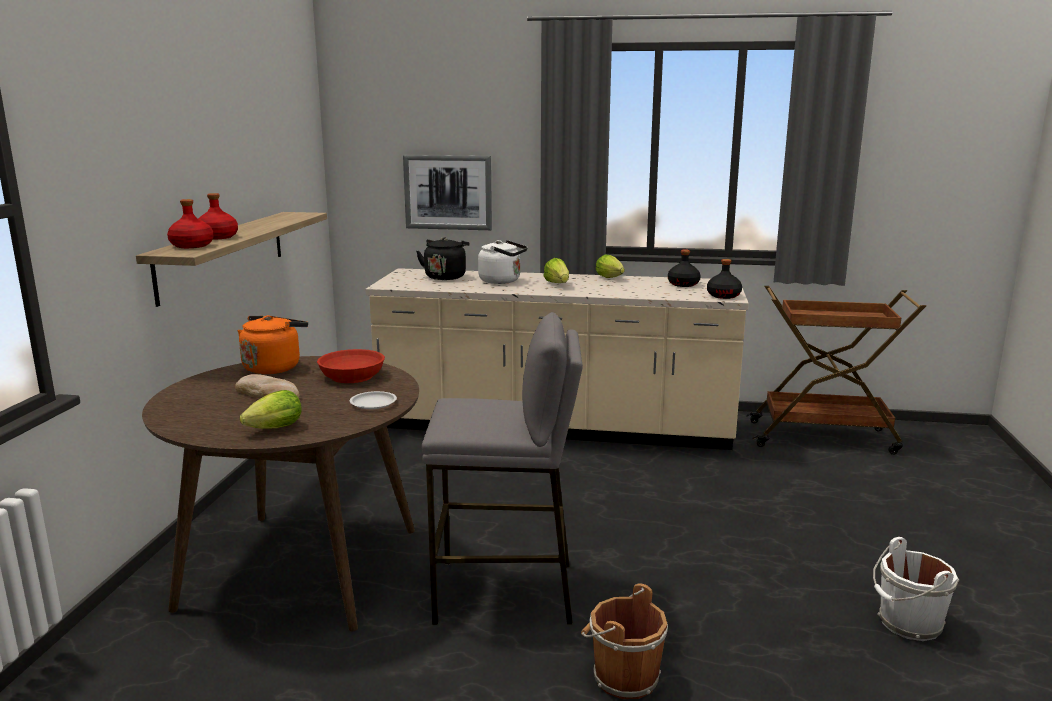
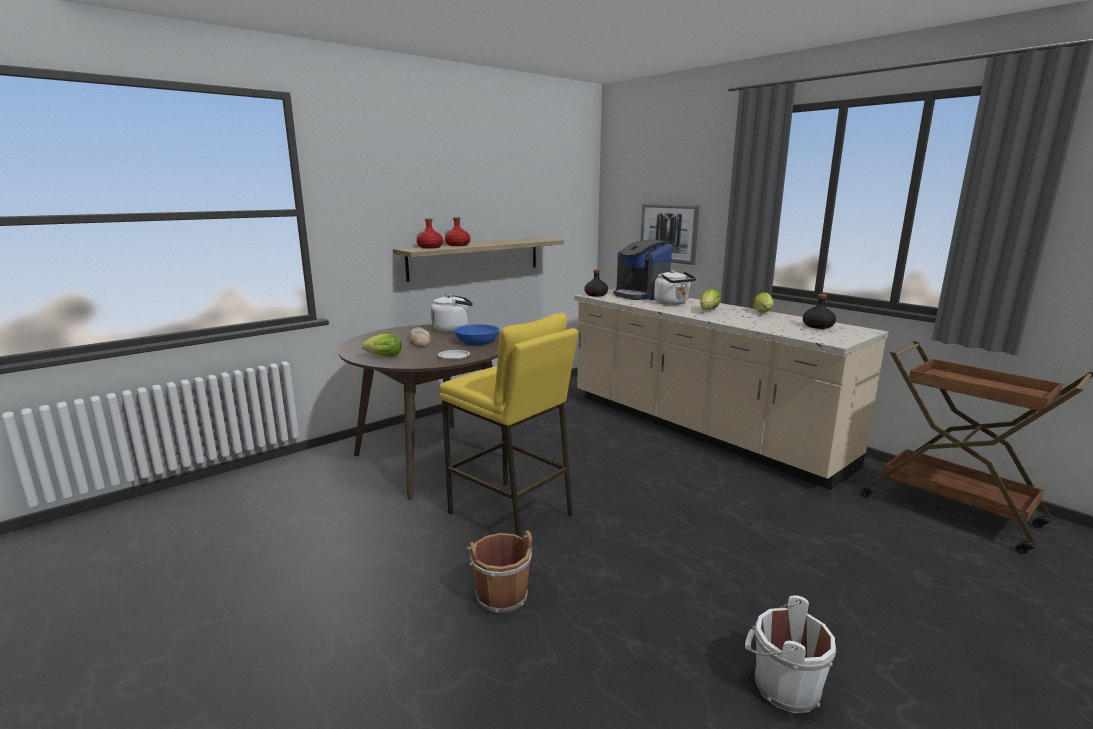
camera: 40 degrees right, 0 degrees up
orange kettle [237,315,308,374] -> white kettle [431,294,473,332]
red bowl [317,349,385,383] -> blue bowl [454,324,500,345]
black kettle [416,237,470,280] -> coffee machine [613,240,672,300]
grey stool [422,312,583,625] -> yellow stool [439,313,578,537]
black bottle [707,259,742,299] -> black bottle moved to [584,269,608,297]

